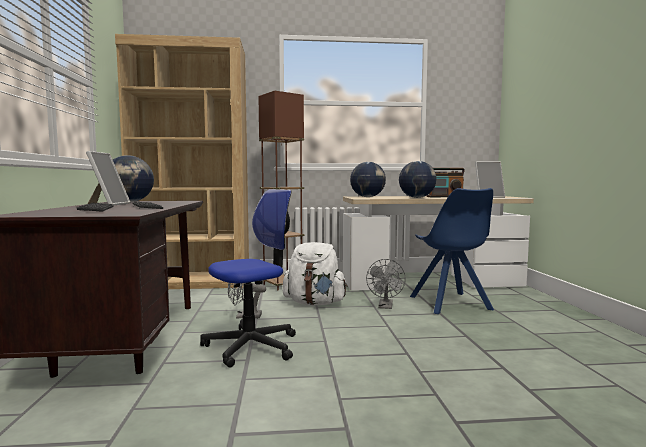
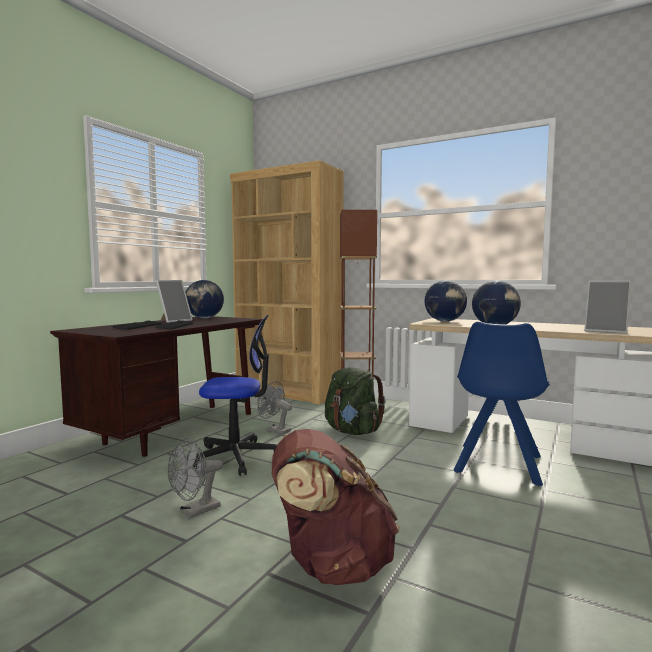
camera: 35 degrees right, 0 degrees up
white backpack [283,242,348,306] -> green backpack [325,367,386,435]
grey fan [366,259,406,309] -> grey fan moved to [168,438,223,518]
radio [427,168,465,197] -> none
none -> brown backpack [272,429,399,585]

